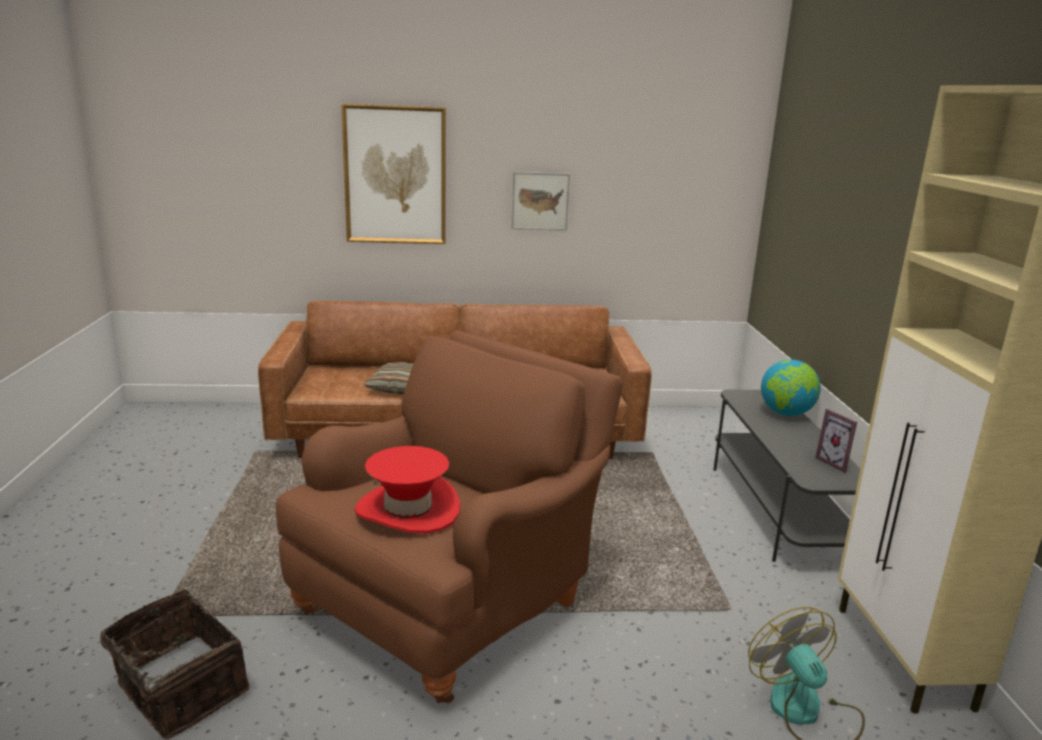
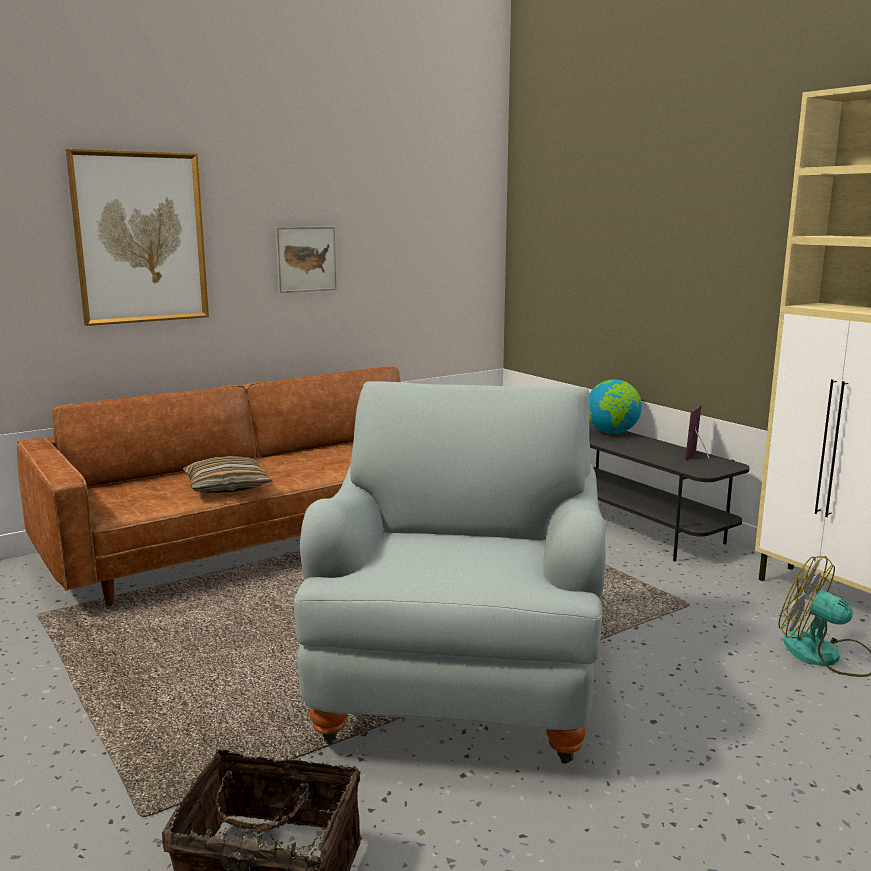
camera: 30 degrees left, 5 degrees down
brown armchair [276,330,623,703] -> grey armchair [294,382,606,764]
red hat [355,446,460,534] -> none
picture frame [815,409,857,473] -> picture frame turned 90 degrees clockwise [685,405,710,460]

